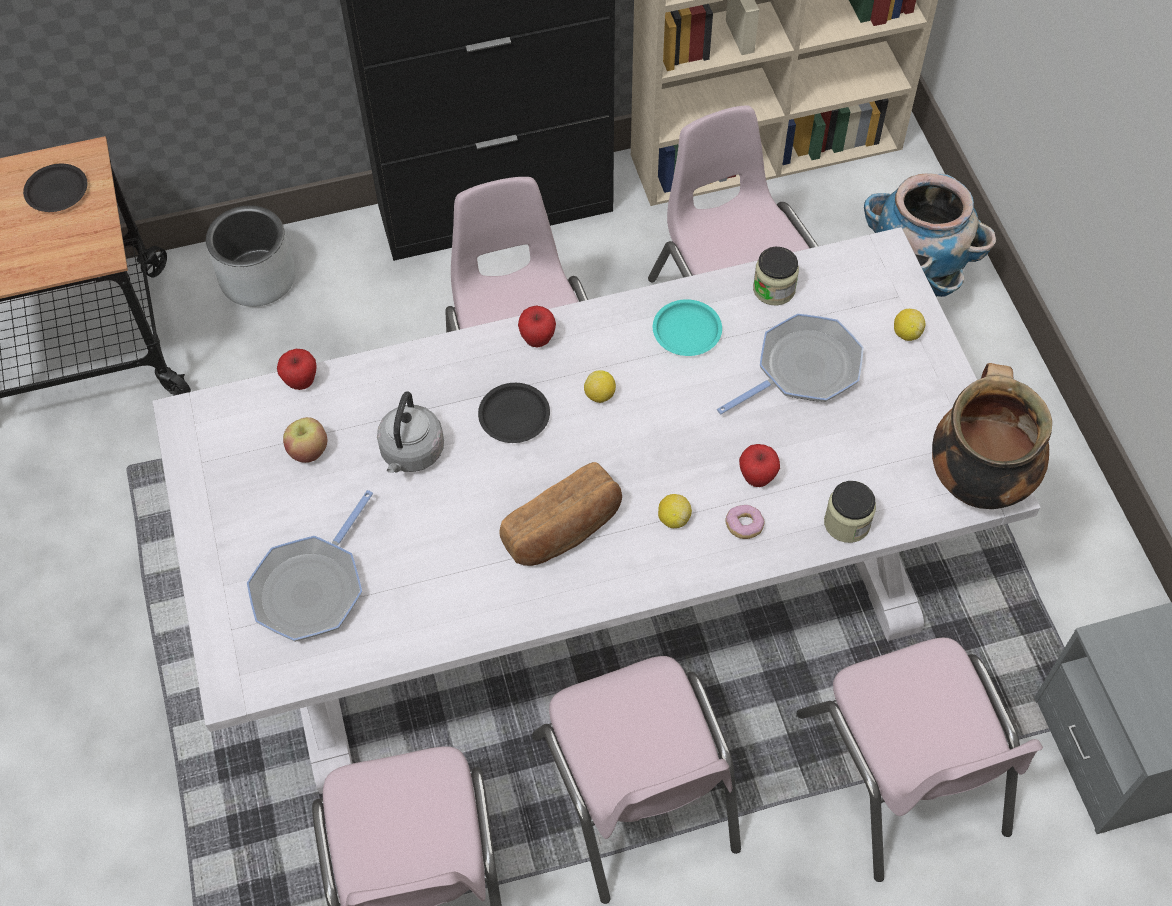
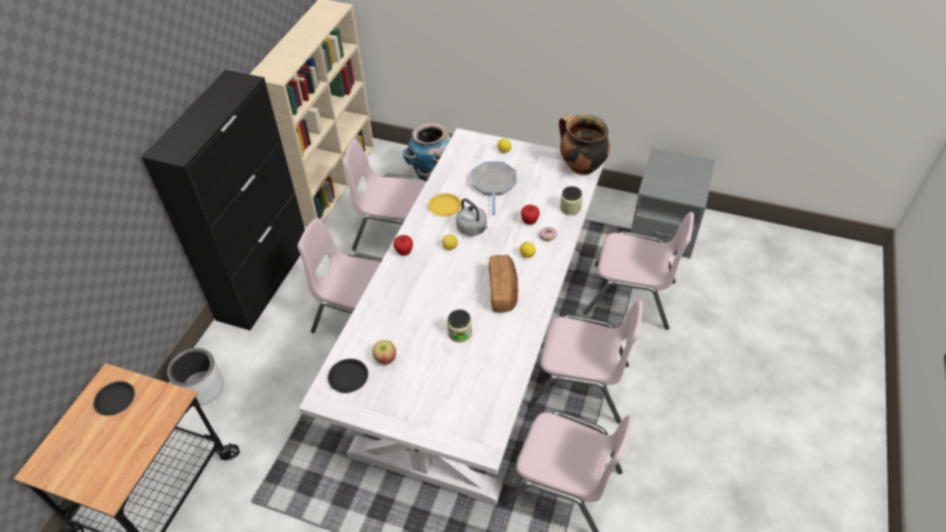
camera: 55 degrees left, 10 degrees down
frying pan [247,490,373,642] -> none
apple [277,349,316,390] -> none
grey kettle [377,391,444,473] -> grey kettle moved to [456,198,488,236]
black plate [478,383,550,443] -> black plate moved to [328,359,368,393]
turquoise plate [653,299,722,356] -> yellow plate [428,193,461,217]
jar [753,247,799,306] -> jar moved to [447,310,472,343]

